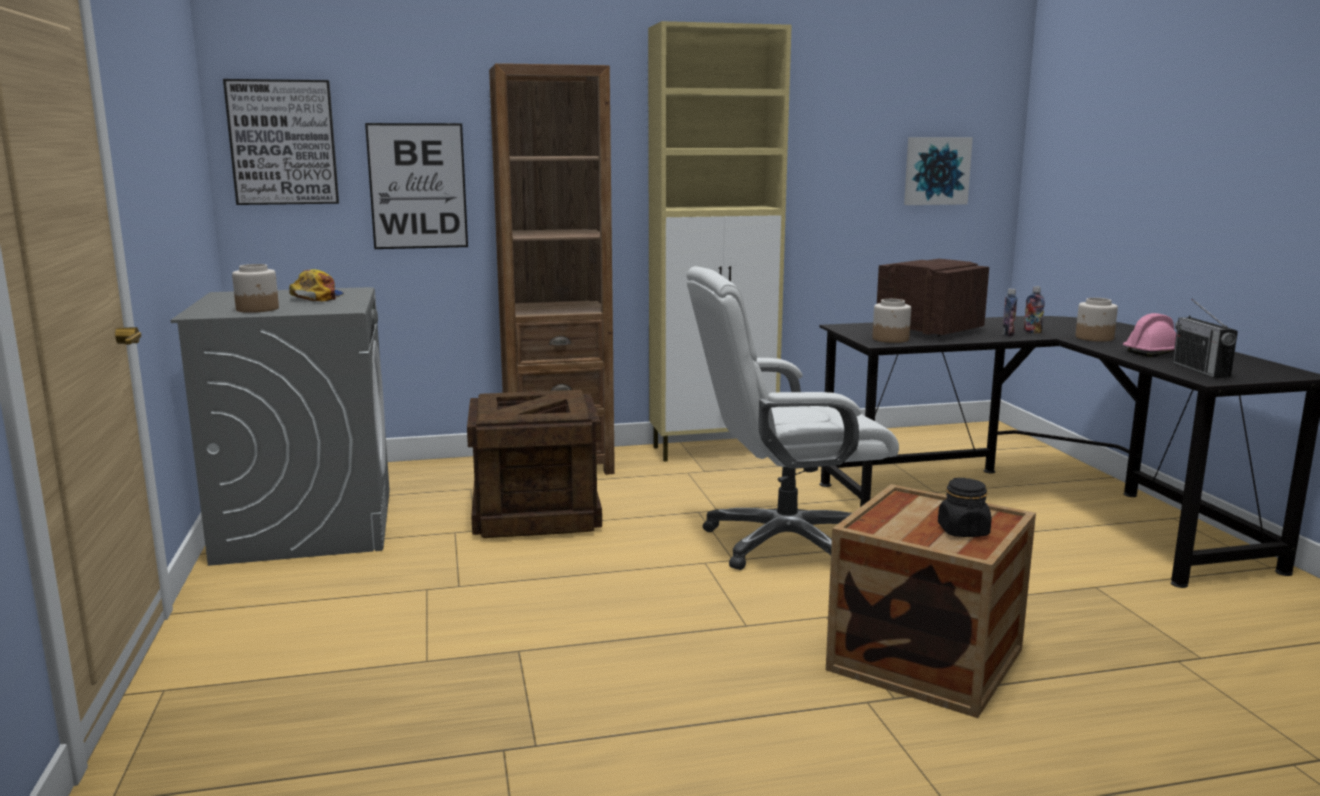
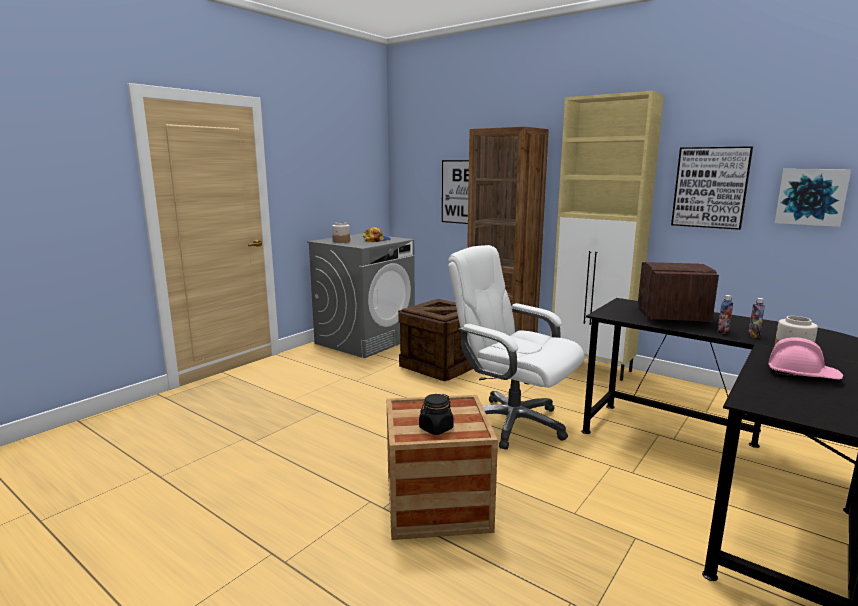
camera: 50 degrees right, 0 degrees up
picture [223,79,339,205] -> picture moved to [671,146,753,230]
jar [872,299,911,343] -> none
radio [1173,299,1238,378] -> none

